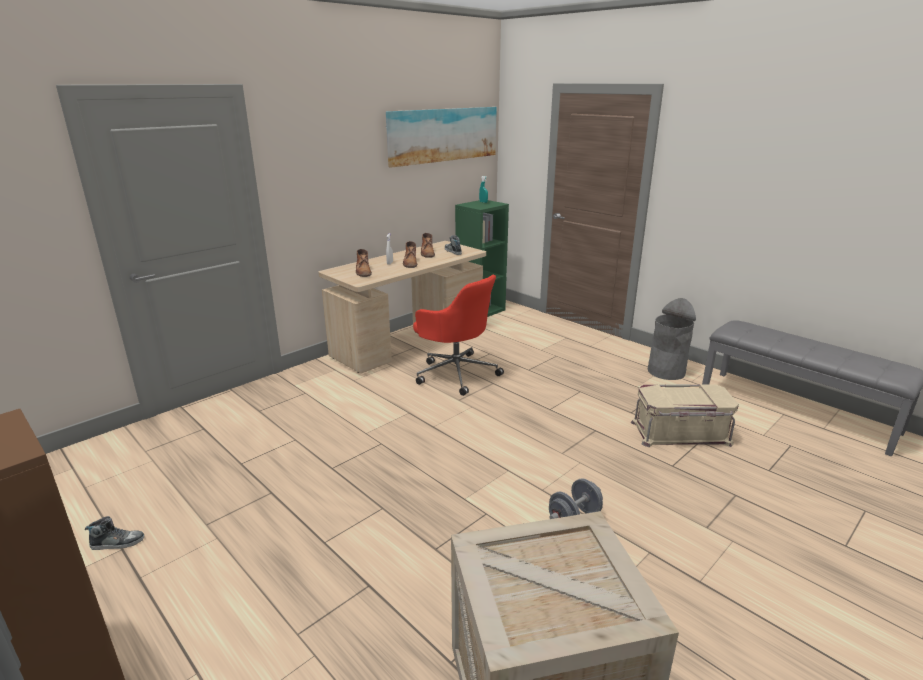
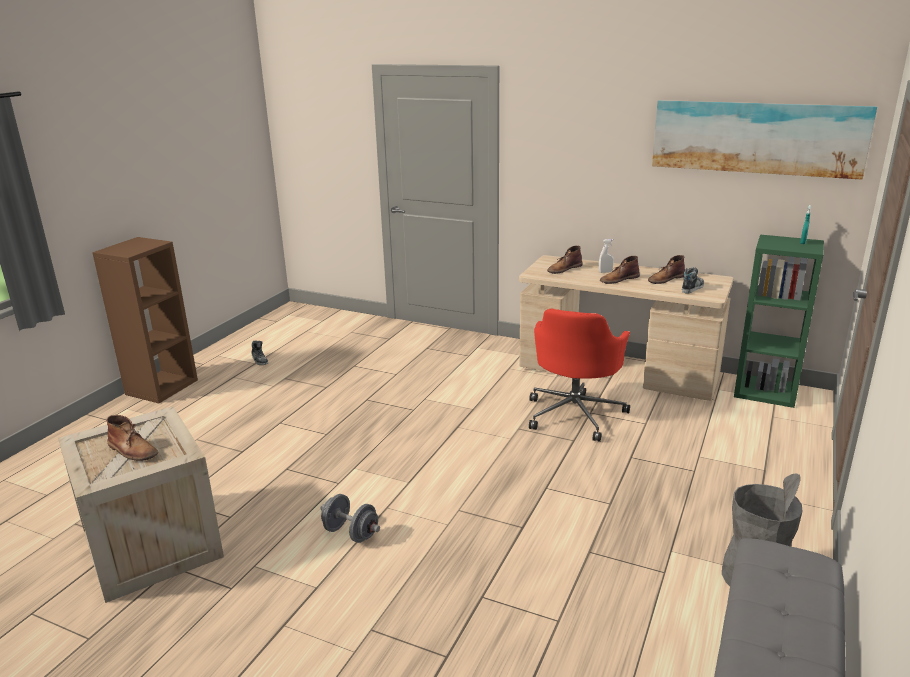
camera: 70 degrees right, 0 degrees up
beige storage box [631,384,739,447] -> none
none -> brown boot [106,415,158,461]

